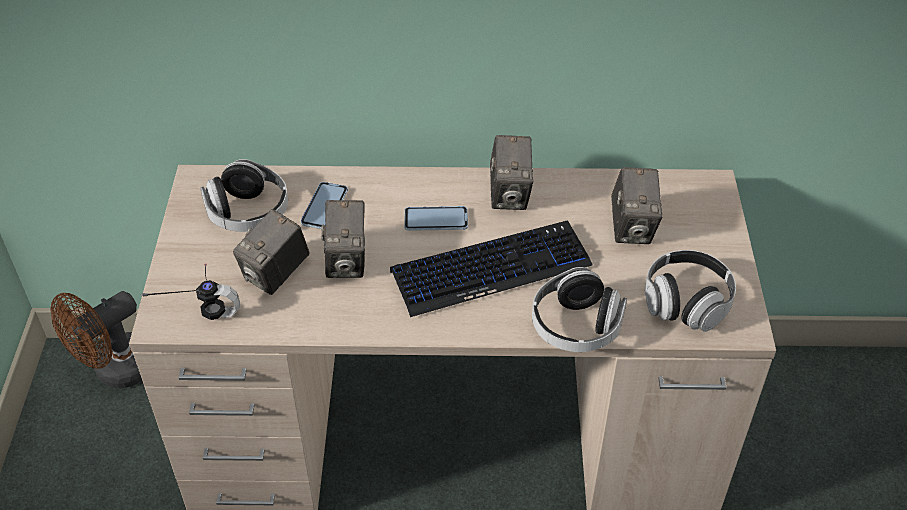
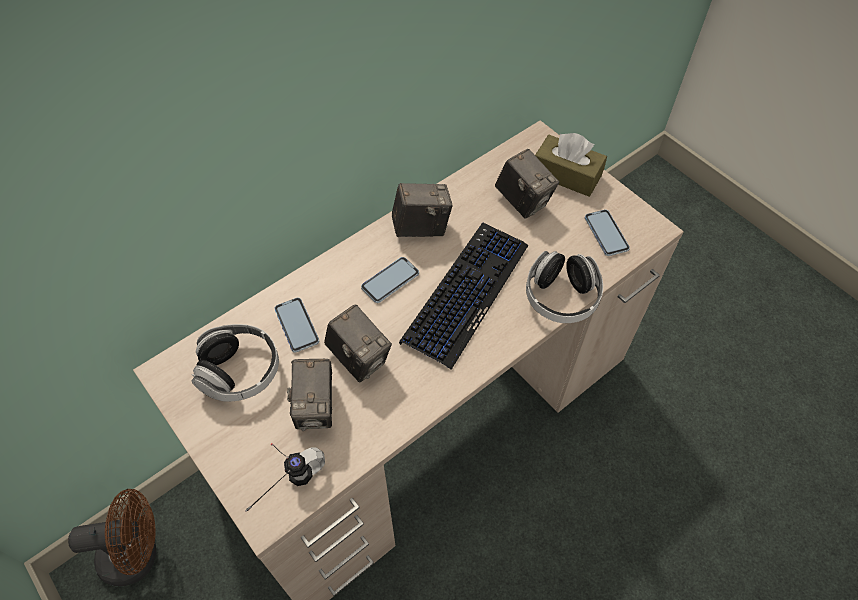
camera: 40 degrees left, 10 degrees up
brown fan [51,291,142,388] -> brown fan turned 105 degrees counterclockwise [68,489,156,586]
camera [490,135,533,210] -> camera turned 60 degrees counterclockwise [392,183,453,237]
headphones [645,250,736,332] -> phone [585,210,630,256]
none -> brown tissue box [535,133,607,197]

